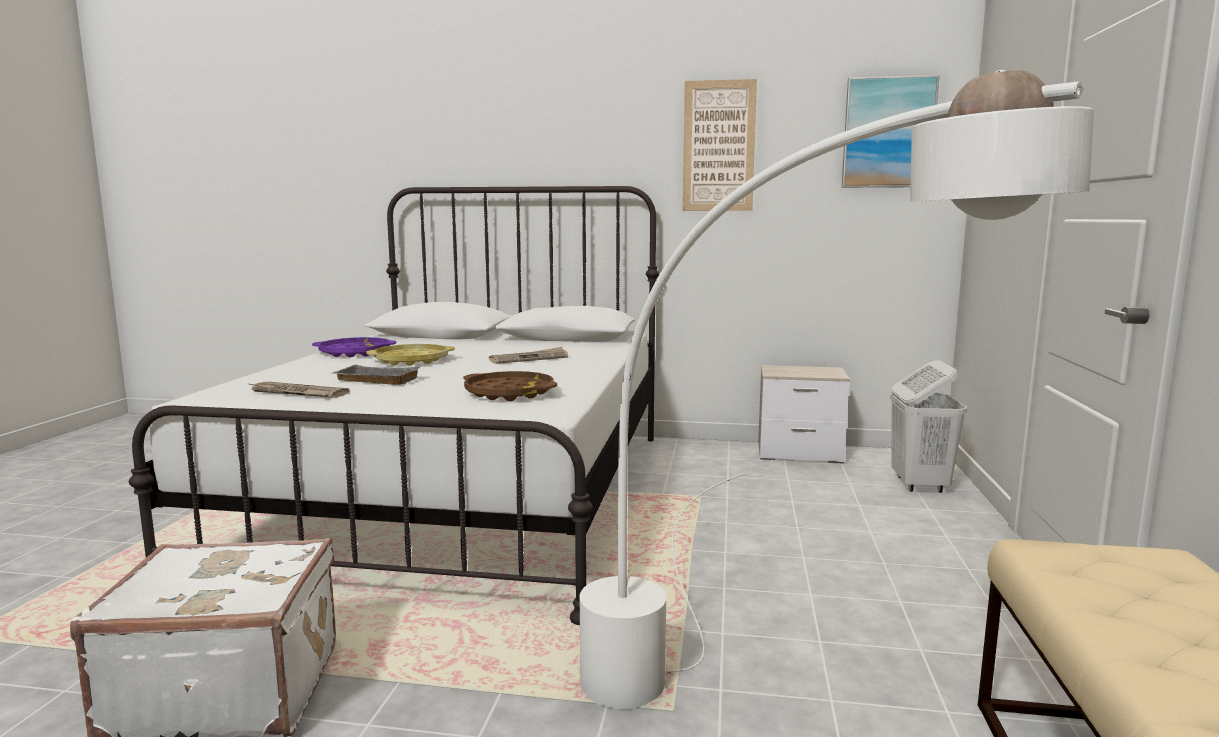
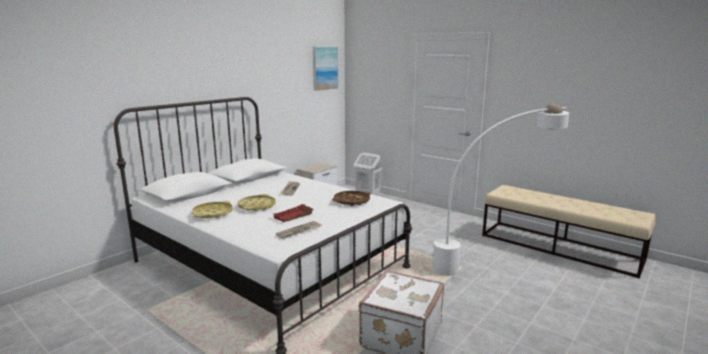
camera: 60 degrees left, 5 degrees up
purple tray [312,337,396,357] -> yellow tray [192,201,233,219]
grey tray [331,365,421,385] -> red tray [273,204,314,222]
picture [683,79,757,211] -> none

